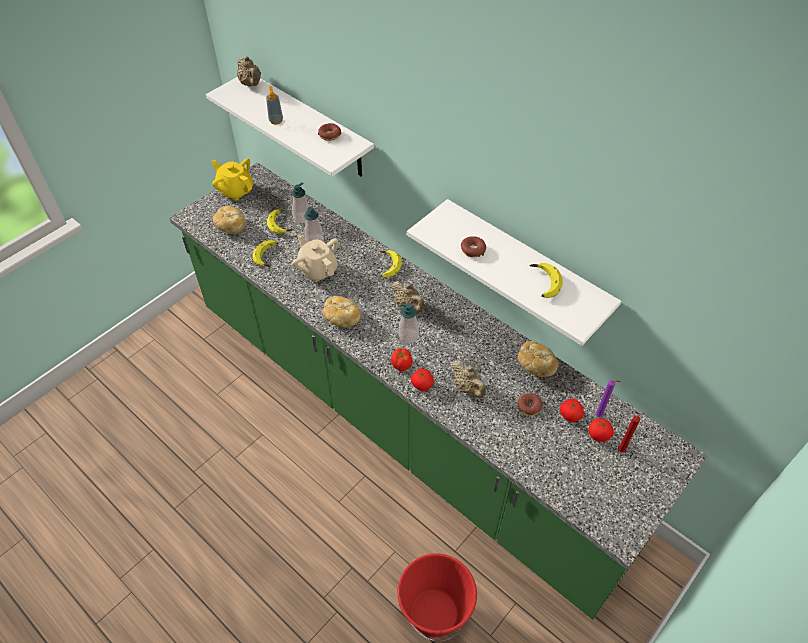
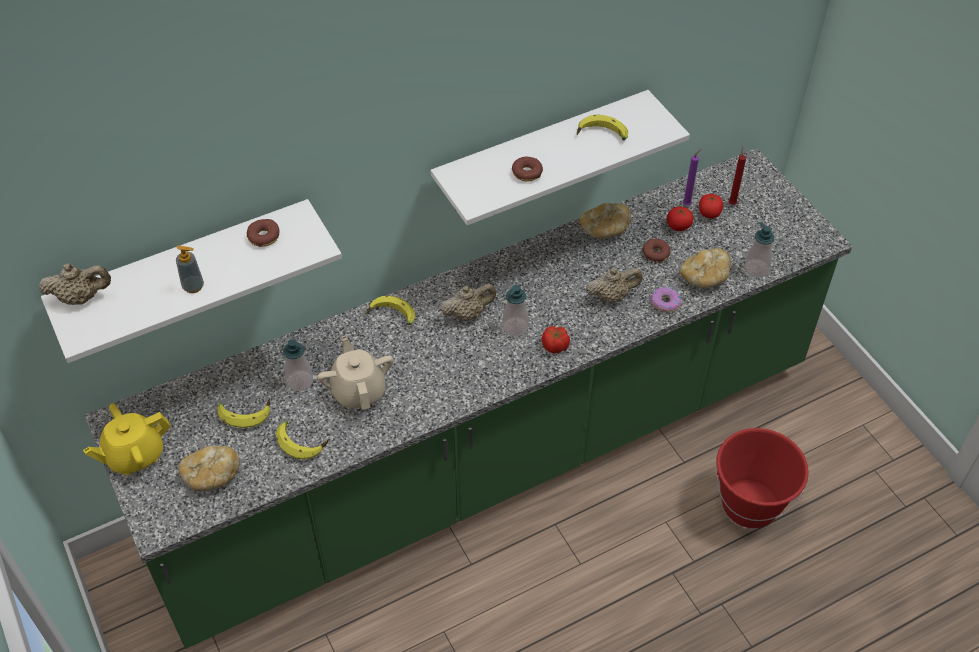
camera: 70 degrees left, 0 degrees up
soap dispenser [291,182,309,224] -> soap dispenser moved to [744,222,775,277]
beige teapot [292,234,339,282] -> beige teapot turned 90 degrees clockwise [317,335,393,410]
bread [323,296,361,327] -> bread moved to [680,248,731,288]
tomato [411,369,434,391] -> none
none -> donut [650,287,681,313]

